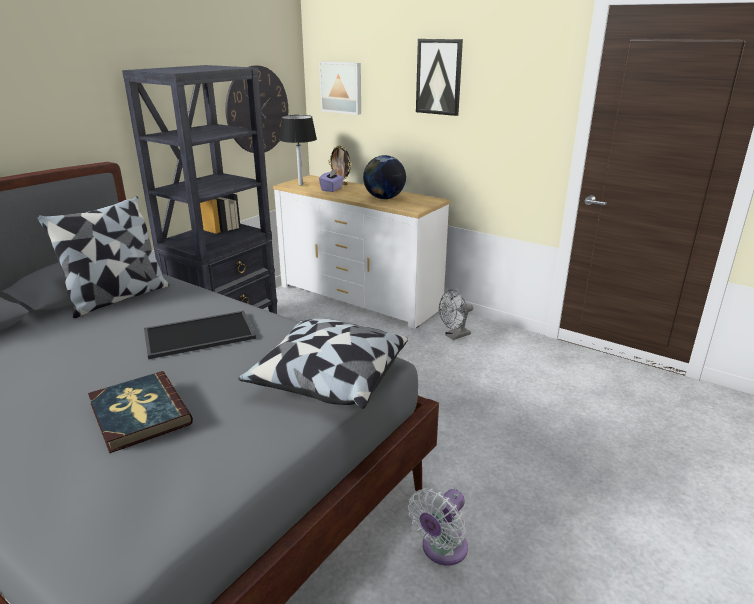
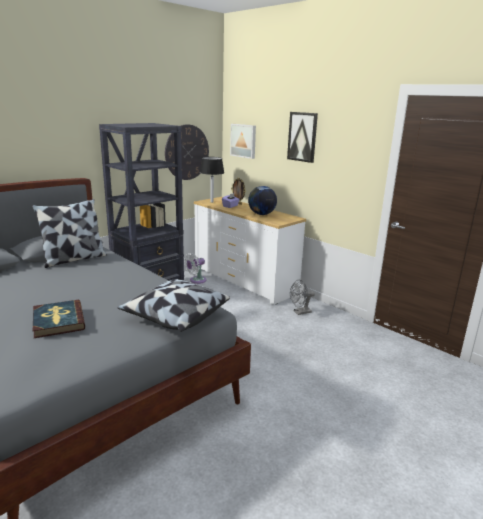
camera: 10 degrees right, 5 degrees down
tray [144,311,257,359] -> none
white fan [408,488,468,566] -> white fan moved to [184,253,206,284]

